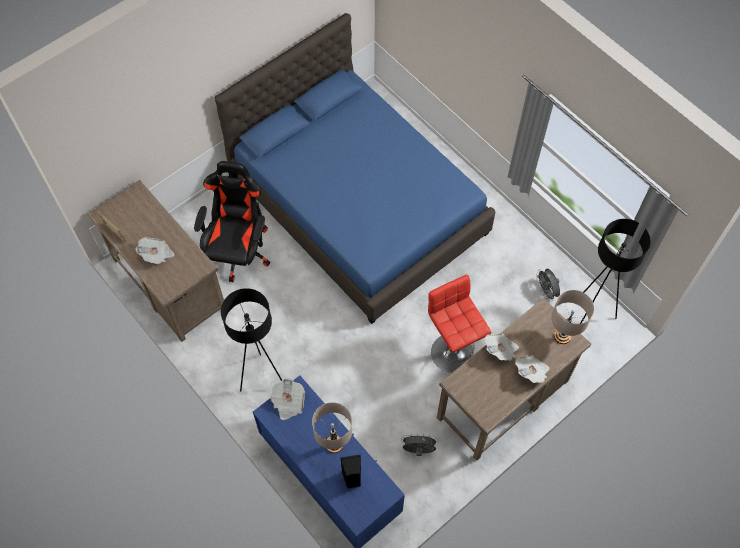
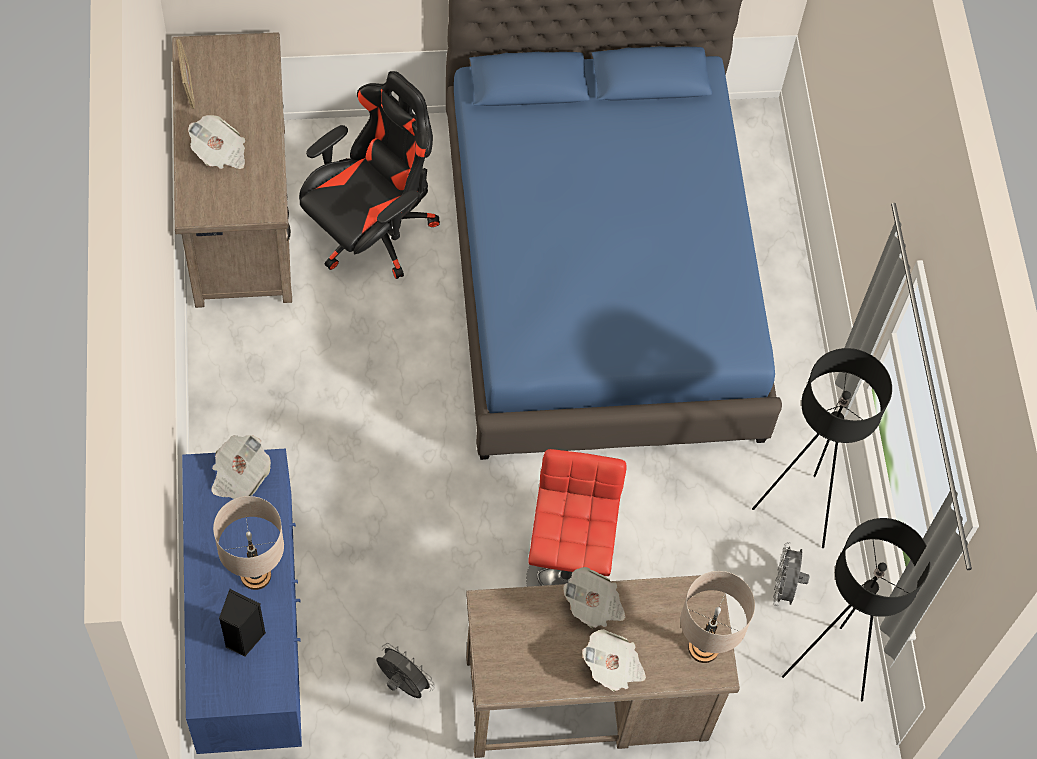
camera: 30 degrees right, 0 degrees up
black floor lamp [221,288,282,392] -> black floor lamp moved to [752,348,892,548]

